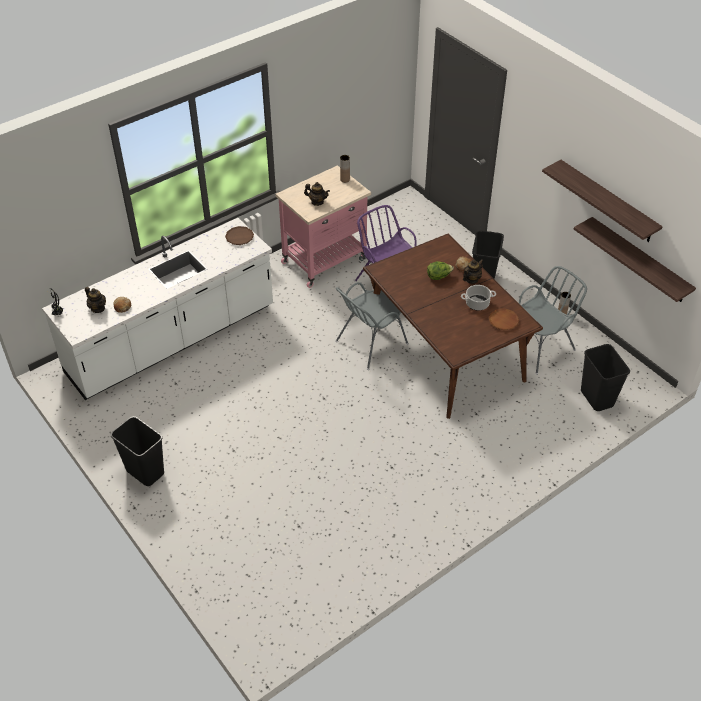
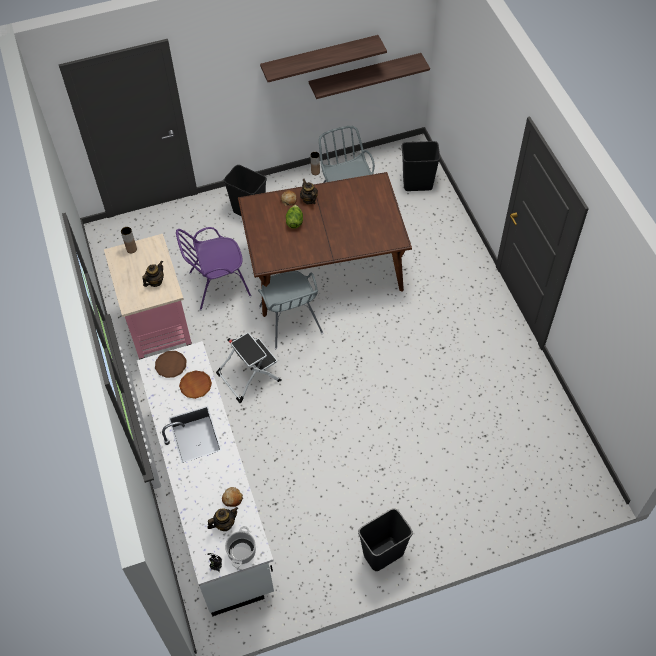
camera: 70 degrees left, 10 degrees up
cooking pot [461,285,496,311] -> cooking pot moved to [225,526,256,568]
brown plate [489,308,519,330] -> brown plate moved to [179,370,212,399]
none -> step ladder [216,333,281,403]

